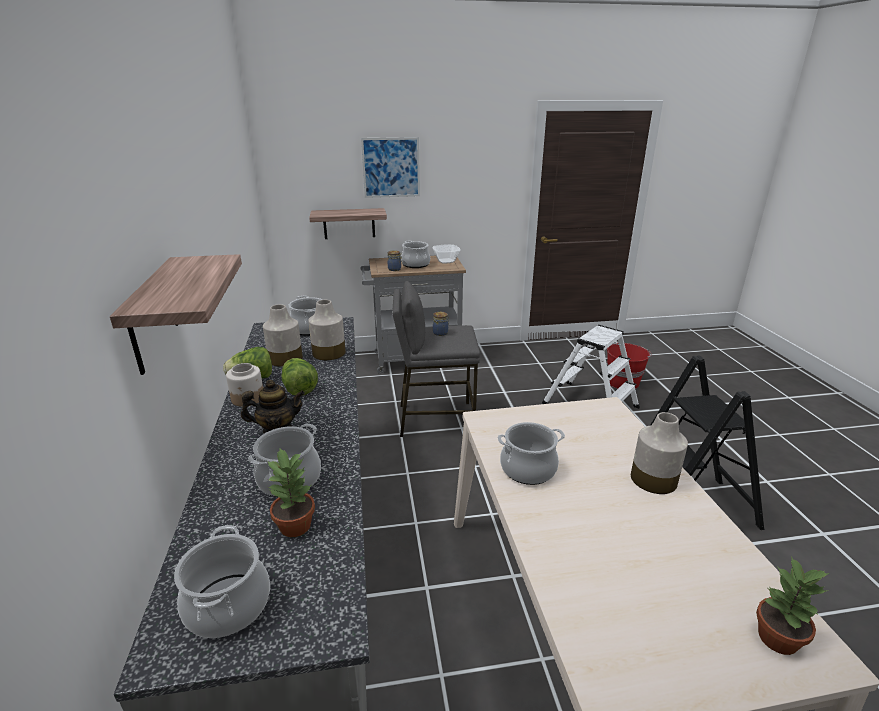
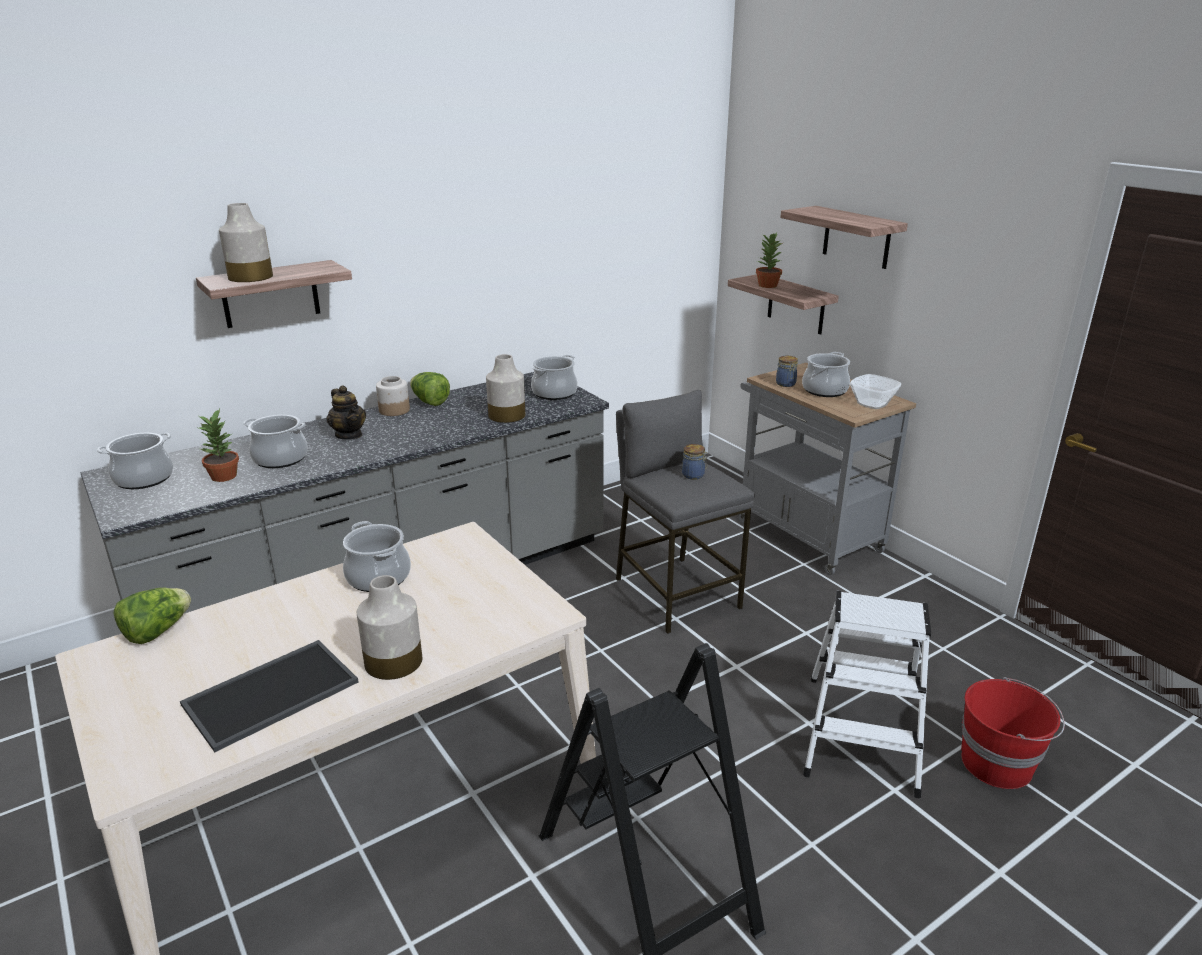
camera: 65 degrees right, 0 degrees up
beige vase [263,304,303,367] -> beige vase moved to [219,203,273,282]
lettuce [281,358,318,396] -> lettuce moved to [114,588,191,644]
picture [361,137,420,198] -> shelf [780,206,908,269]
potted plant [756,556,829,655] -> potted plant moved to [756,233,784,288]
none -> tray [180,640,359,752]

